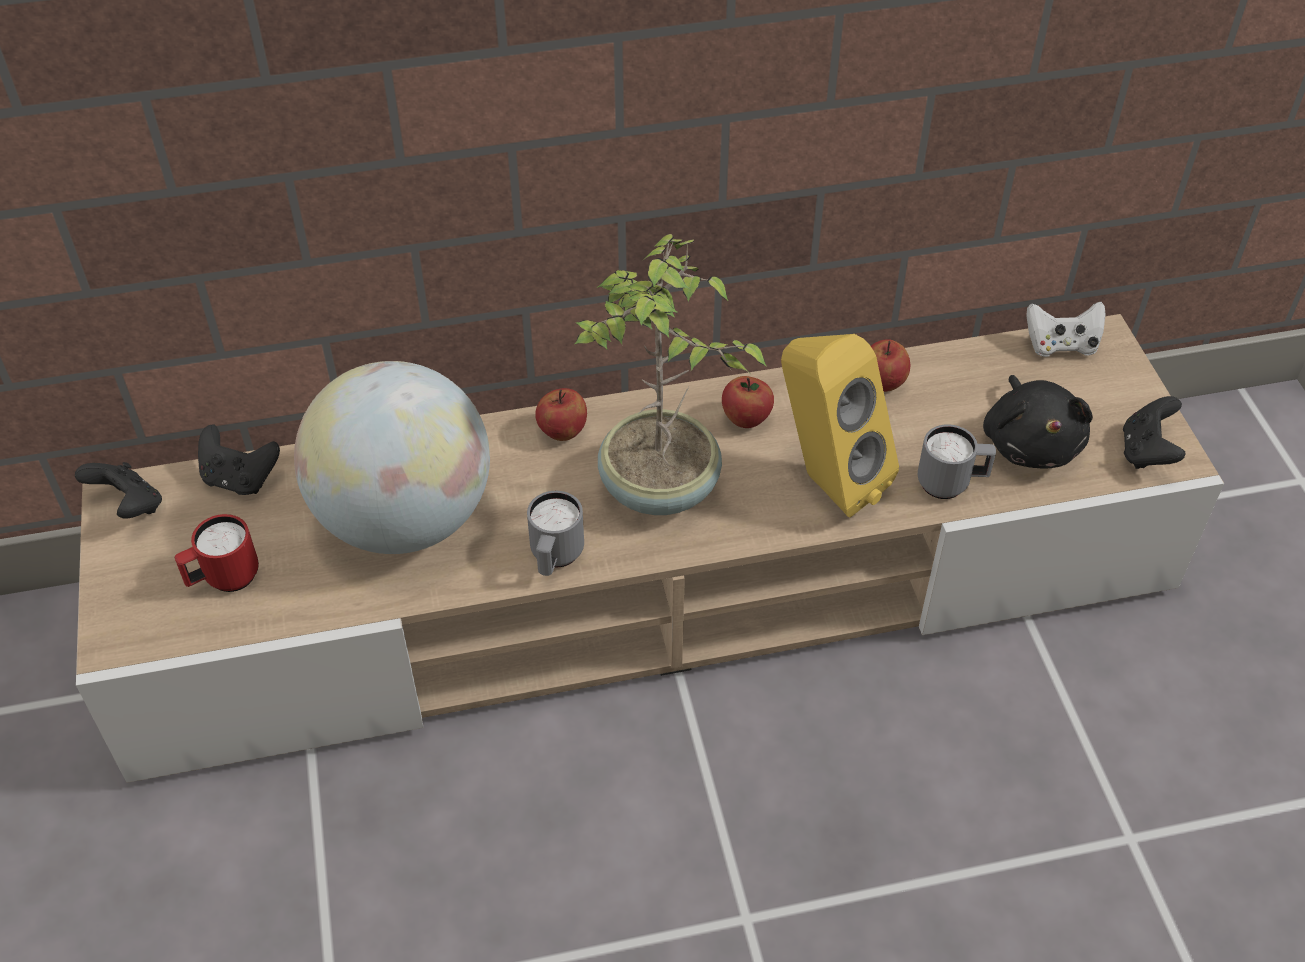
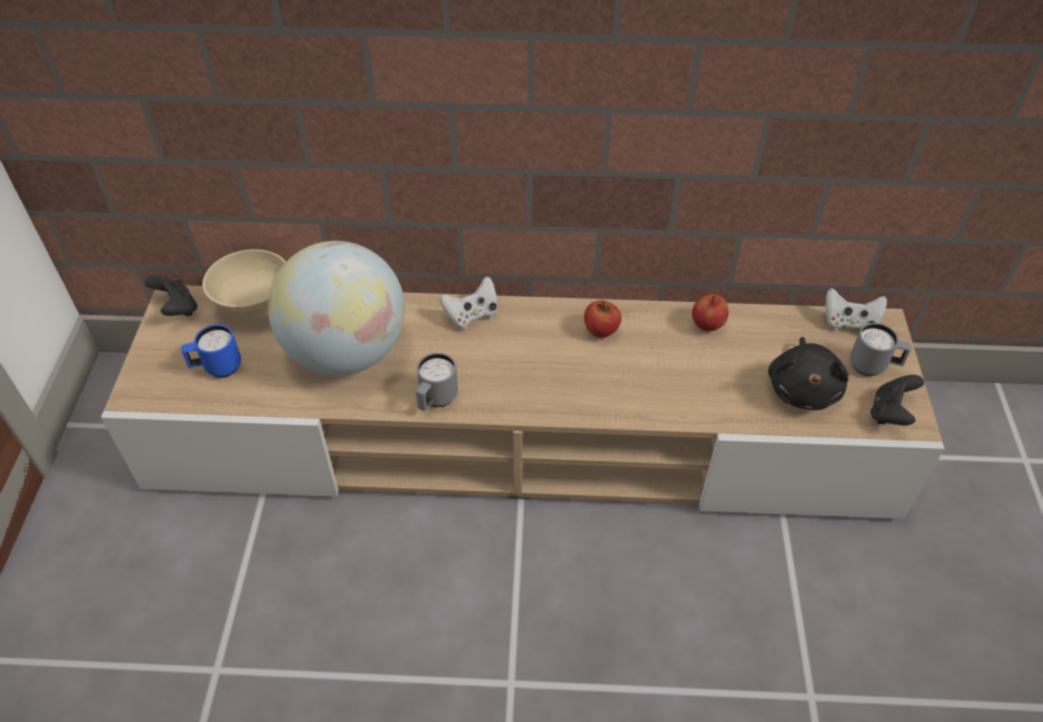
camera: 15 degrees right, 0 degrees up
red mug [175,514,259,592] -> blue mug [181,324,241,378]
black game controller [198,425,280,495] -> beige bowl [202,249,286,317]
apple [535,388,587,441] -> white game controller [439,276,498,329]
potted plant [575,234,767,515] -> none
yellow speaker [781,334,899,518] -> none
grey mug [918,424,996,499] -> grey mug moved to [850,323,912,376]

